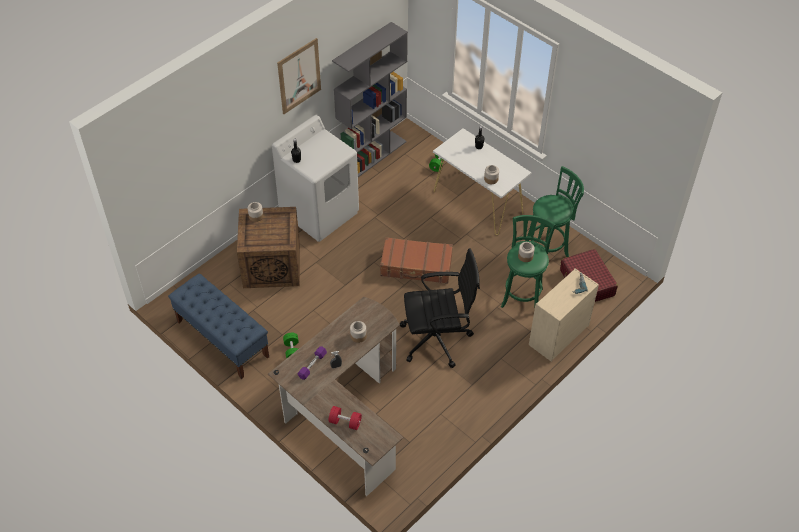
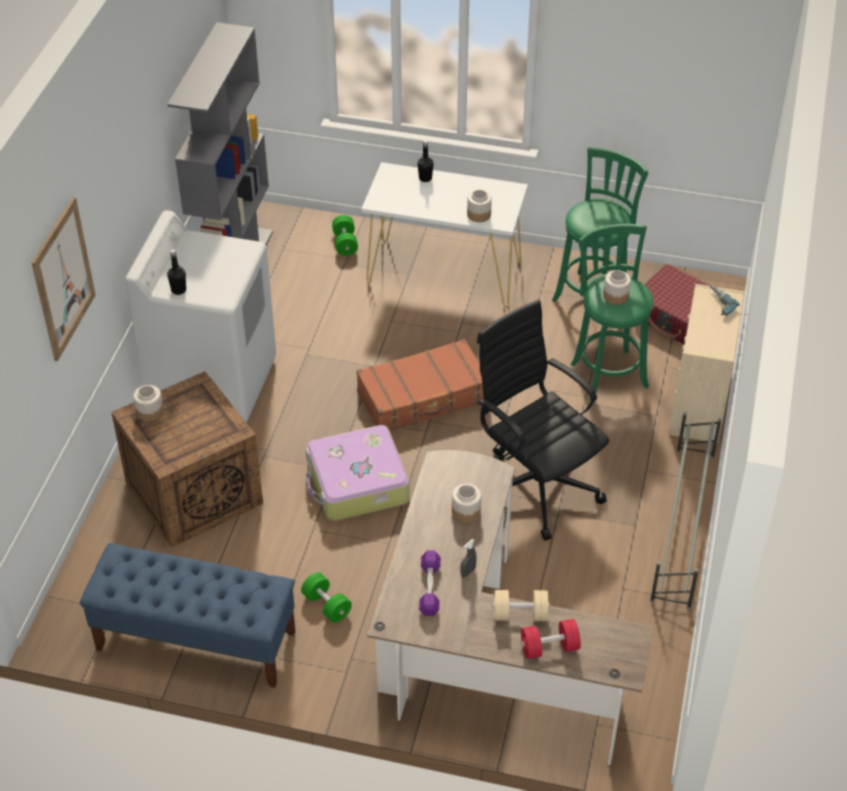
camera: 30 degrees left, 5 degrees down
picture [277,38,321,114] -> picture moved to [32,197,96,361]
black office chair [400,248,480,368] -> black office chair turned 90 degrees counterclockwise [477,300,609,541]
none -> suitcase [306,425,410,521]
none -> beige dumbbell [492,590,550,621]
none -> grey shoe rack [650,412,722,610]

